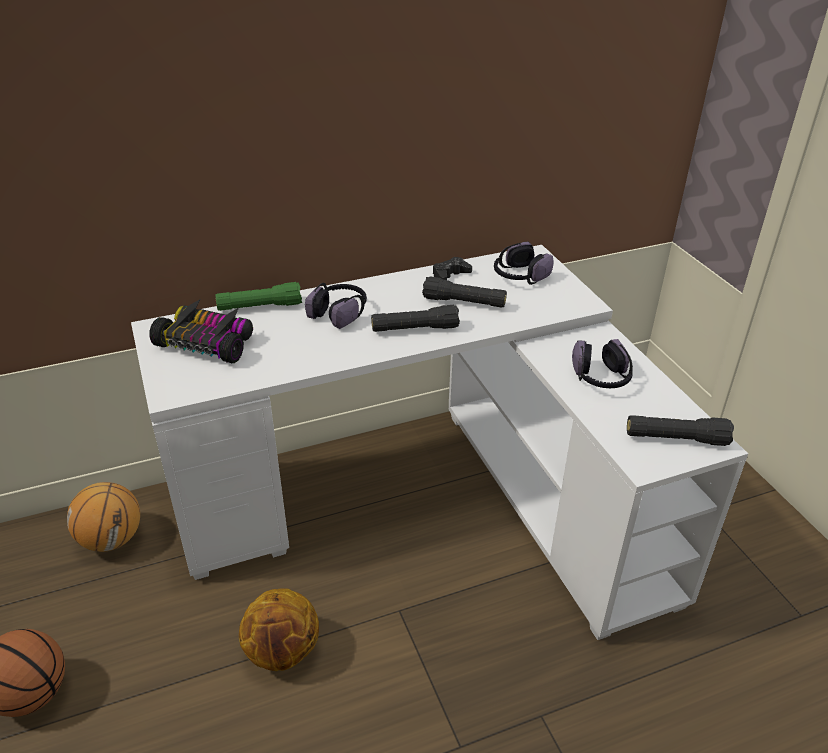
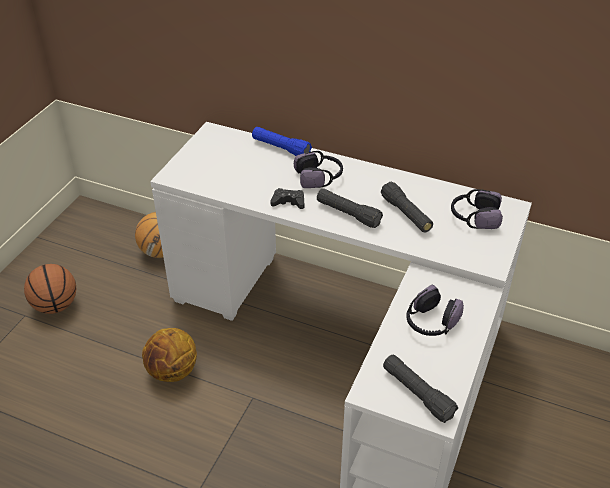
camera: 45 degrees right, 5 degrees up
toy car [149,299,253,363] -> none
green flashlight [215,282,302,311] -> blue flashlight [252,127,312,156]
black game controller [433,257,472,280] -> black game controller moved to [270,188,304,209]

